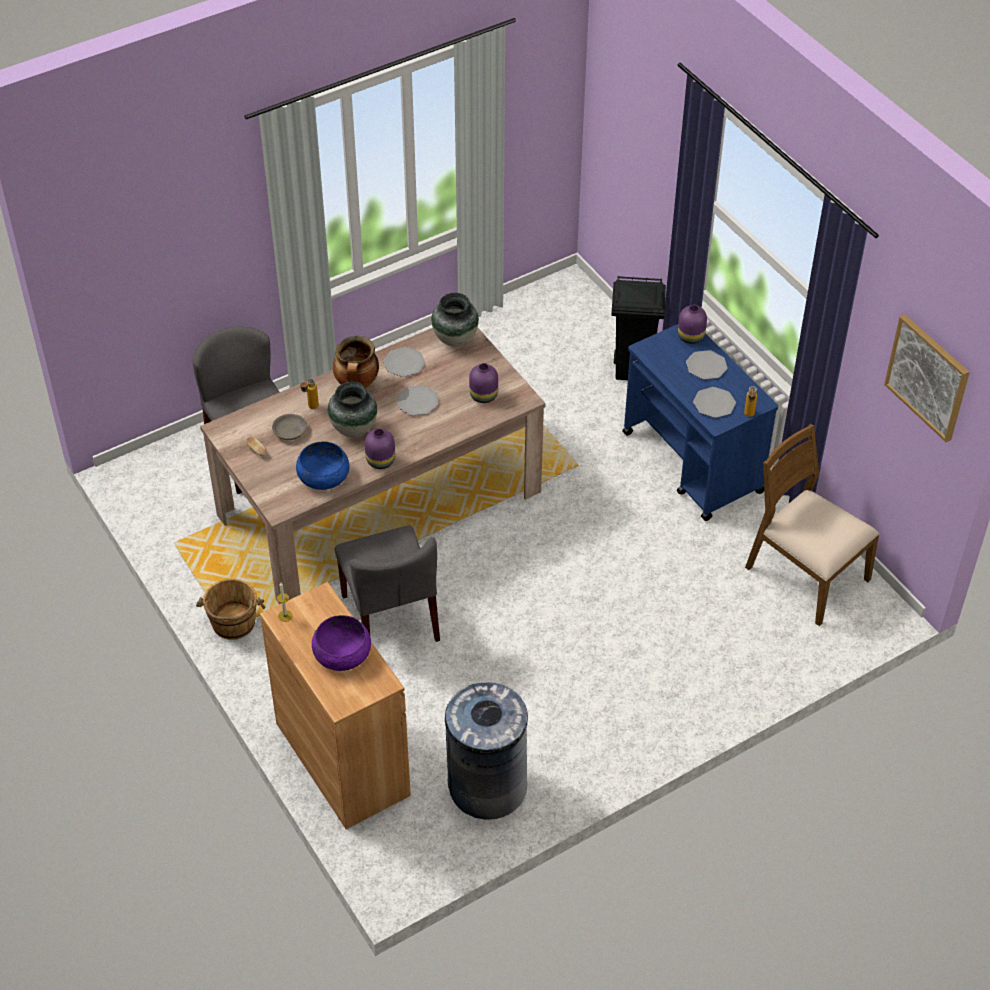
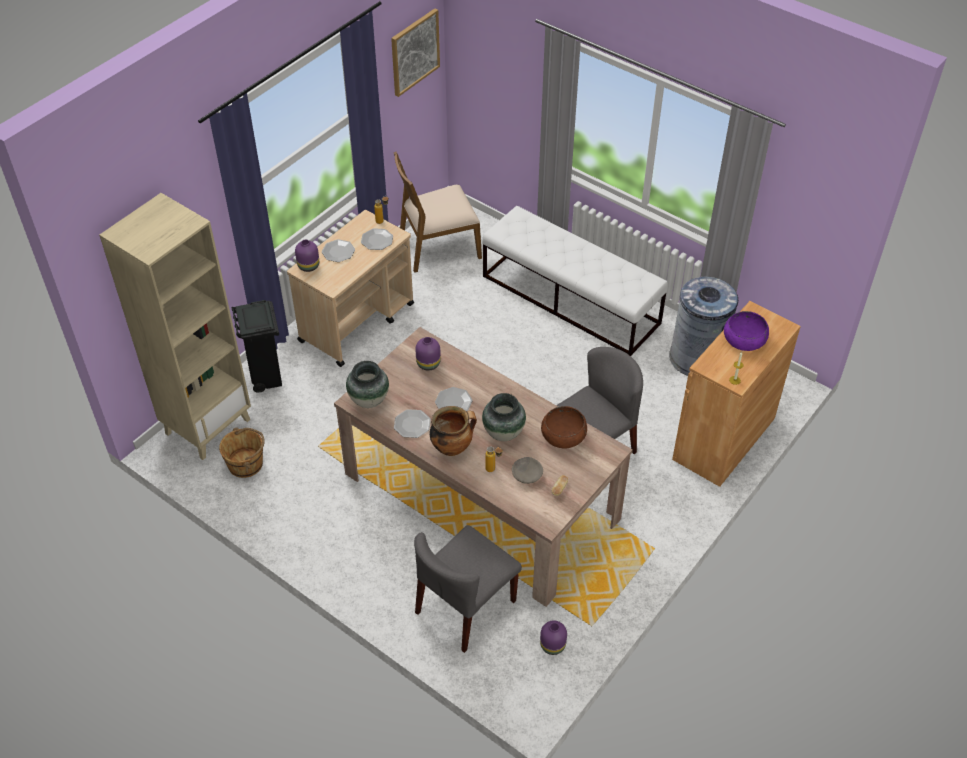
camera: 110 degrees left, 0 degrees up
brown bucket [196,579,265,640] -> brown bucket moved to [219,428,265,478]
blue bowl [296,441,350,490] -> brown bowl [541,406,587,448]
purple vase [365,428,395,469] -> purple vase moved to [540,620,567,655]
blue cart [622,324,778,521] -> beige cart [287,210,414,367]
brown chair [745,424,880,626] -> brown chair turned 45 degrees clockwise [394,152,482,273]
none -> beige bookcase [99,193,251,460]
none -> white bench [482,206,668,356]

